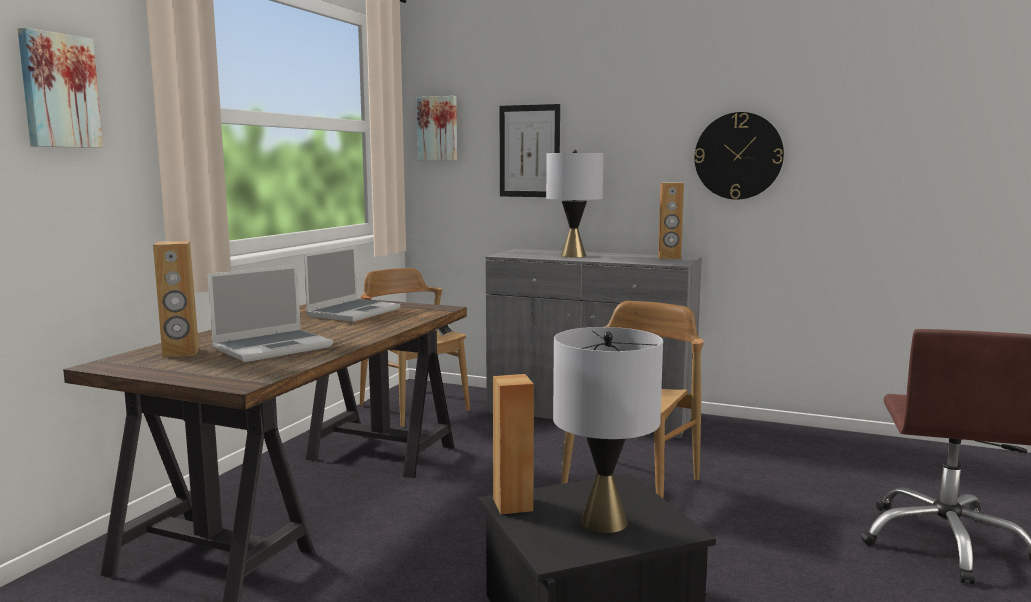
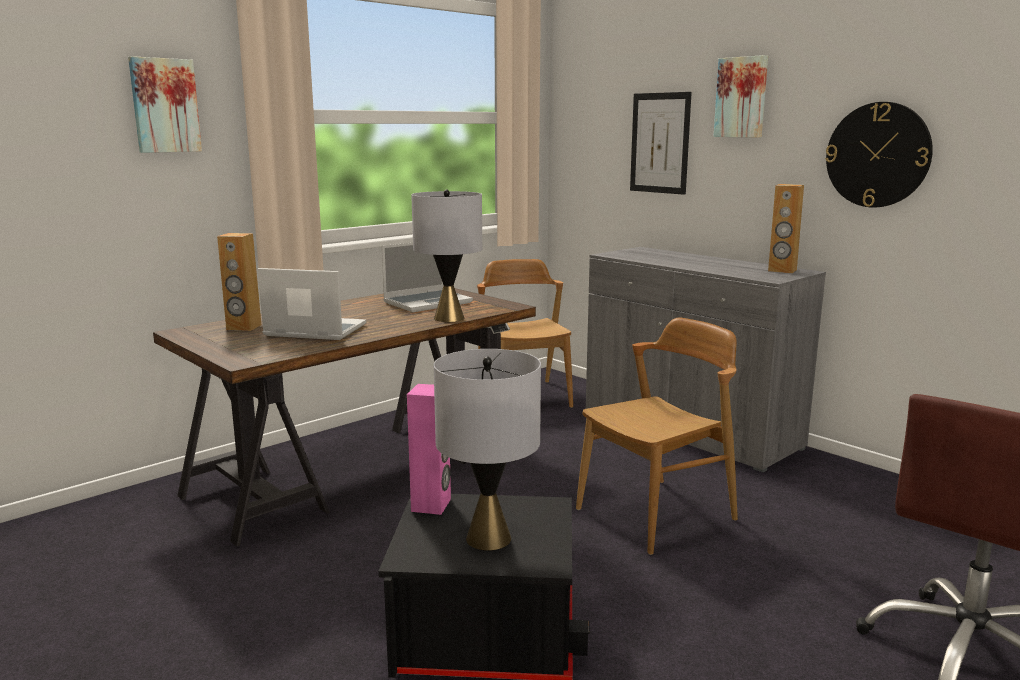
camera: 25 degrees right, 5 degrees up
laptop [208,265,333,362] -> laptop turned 150 degrees counterclockwise [258,268,366,340]
picture [417,96,457,160] -> picture moved to [714,55,768,138]
brown speaker [493,374,534,515] -> pink speaker [407,384,451,515]
grey table lamp [546,150,603,258] -> grey table lamp moved to [411,190,482,322]

